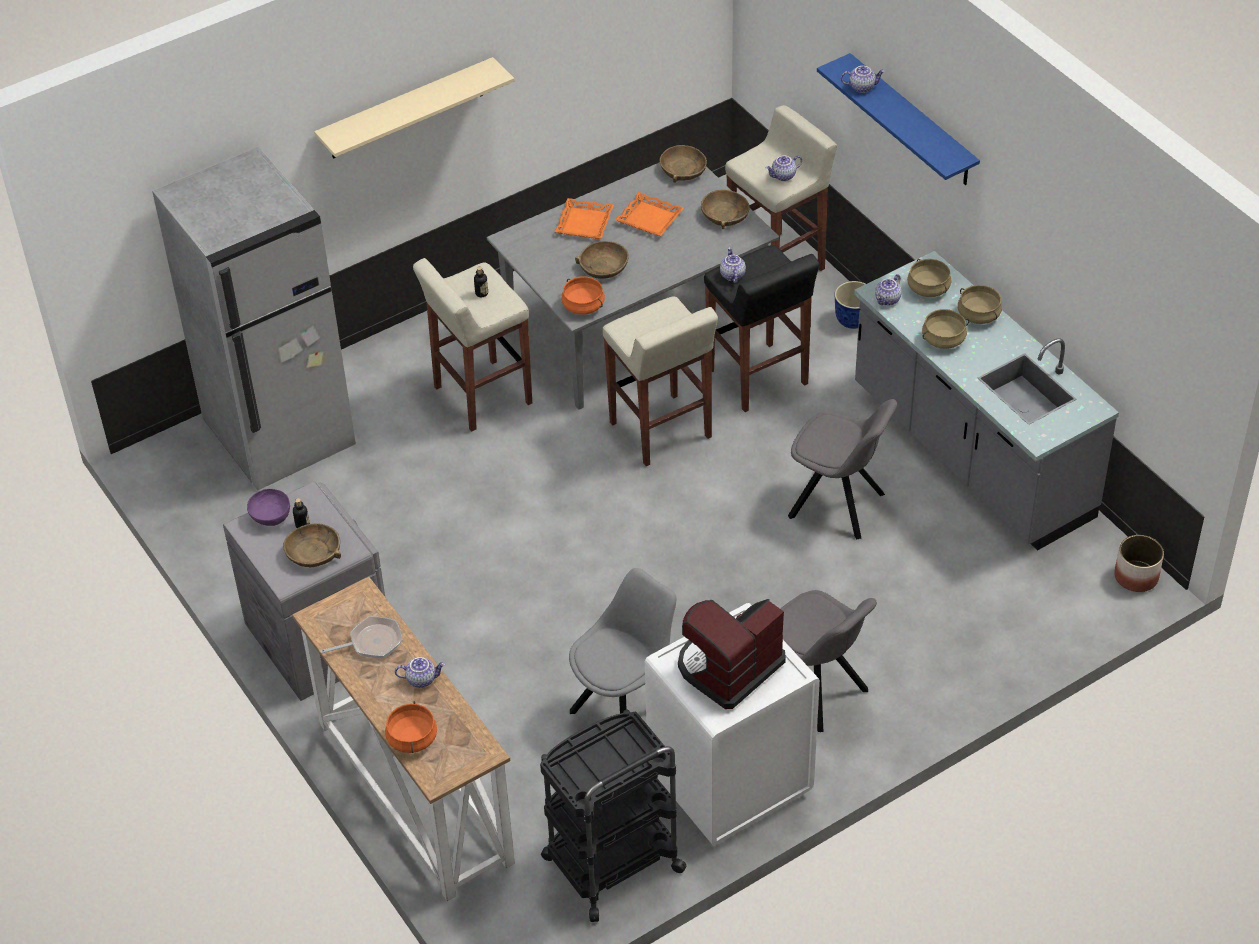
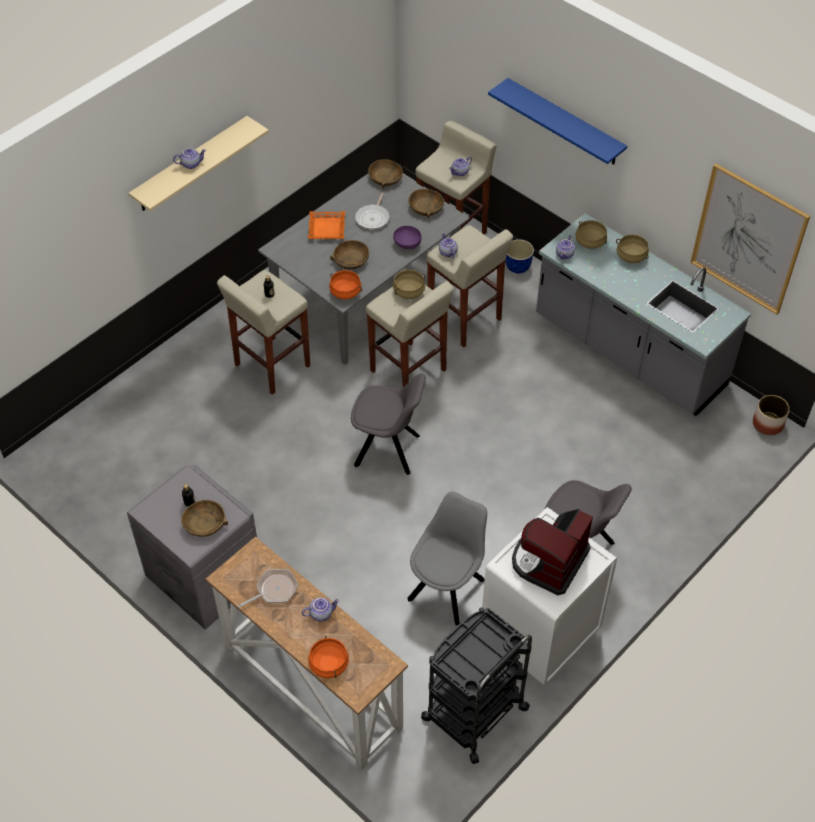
camera: 15 degrees left, 5 degrees up
grey fridge [152,147,356,491] -> none
purple bowl [247,489,290,526] -> purple bowl moved to [393,226,422,249]
orange tray [615,192,684,236] -> frying pan [355,193,389,229]
black stool [704,245,819,412] -> beige stool [427,225,513,347]
grey chair [788,399,897,539] -> grey chair moved to [351,373,426,475]
teapot [841,66,885,93] -> teapot moved to [173,148,206,169]
beige cooking pot [922,309,970,349] -> beige cooking pot moved to [393,270,425,299]
none -> picture [690,163,810,314]

